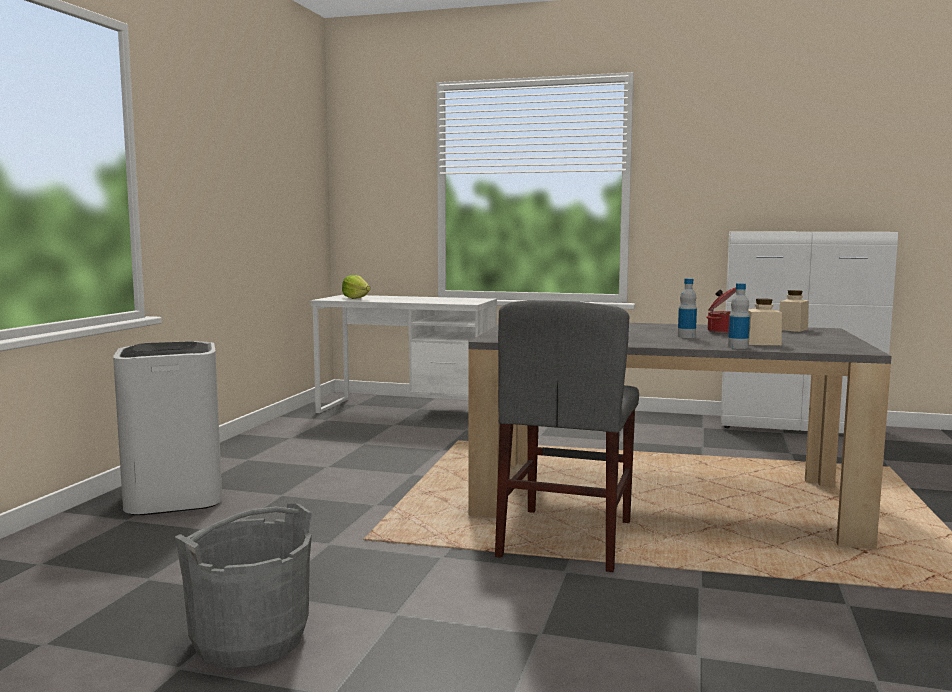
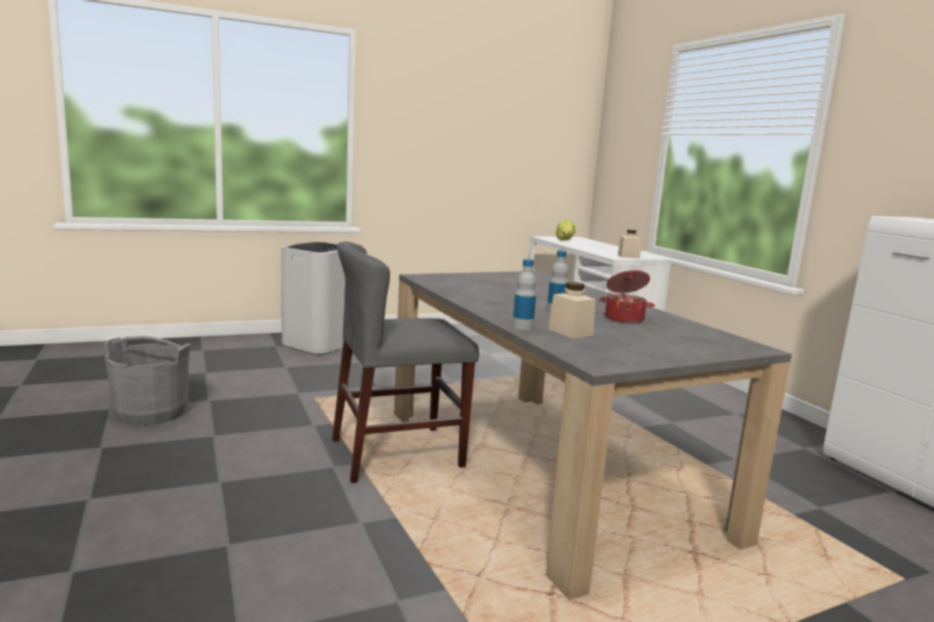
camera: 50 degrees right, 5 degrees up
beige jar [779,290,809,332] -> beige jar moved to [618,230,642,258]

